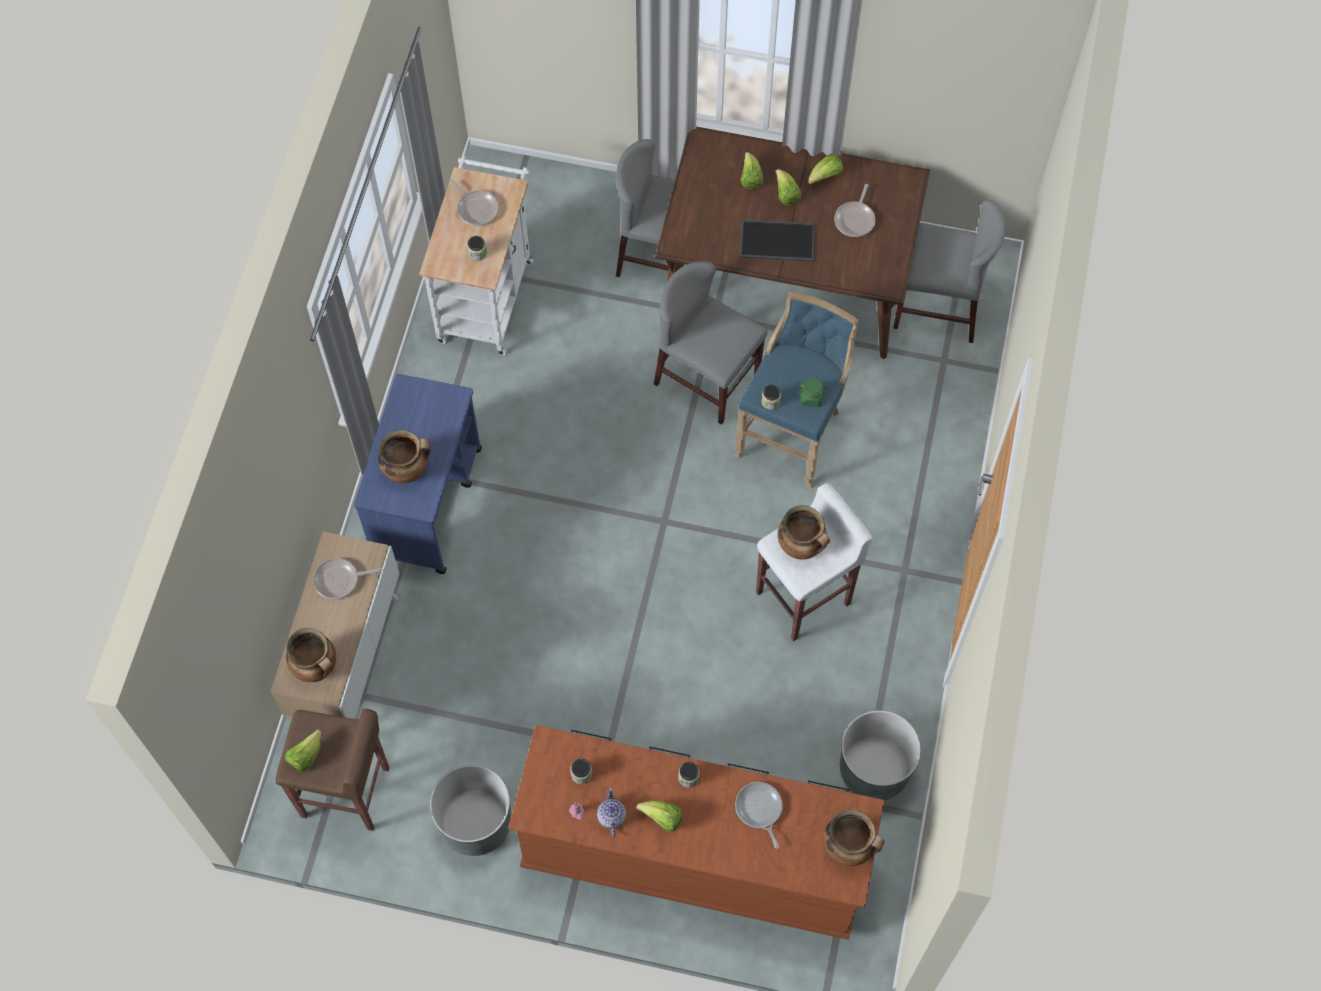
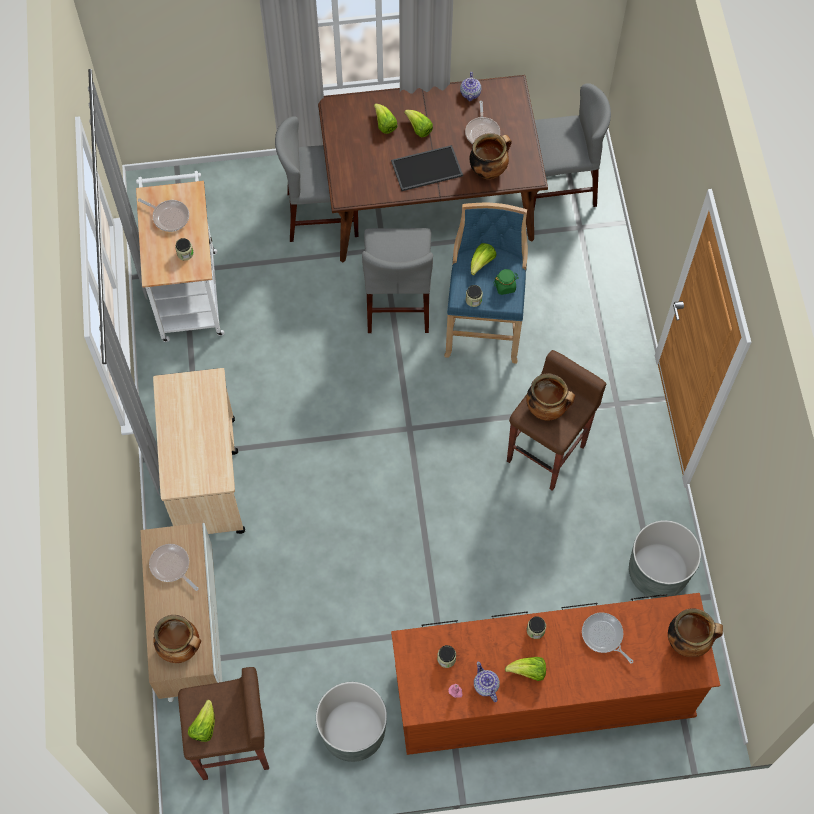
camera: 20 degrees left, 0 degrees up
frying pan [313,558,382,599] -> frying pan turned 75 degrees clockwise [149,544,199,591]
blue cart [354,374,482,574] -> beige cart [153,368,245,534]
cooking pot [378,430,431,484] -> cooking pot moved to [470,133,512,179]
grey chair [654,261,768,425] -> grey chair turned 105 degrees counterclockwise [362,228,433,333]
white stool [756,483,873,641] -> brown stool [507,350,607,491]
lettuce [808,154,843,184] -> lettuce moved to [471,243,497,275]
none -> teapot [460,72,481,101]

